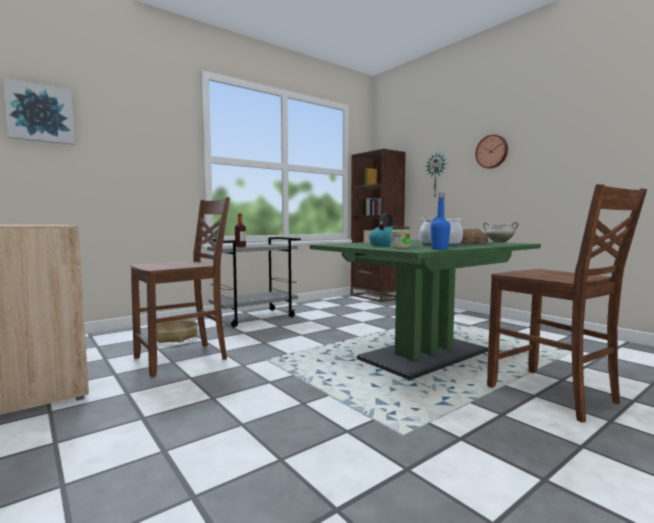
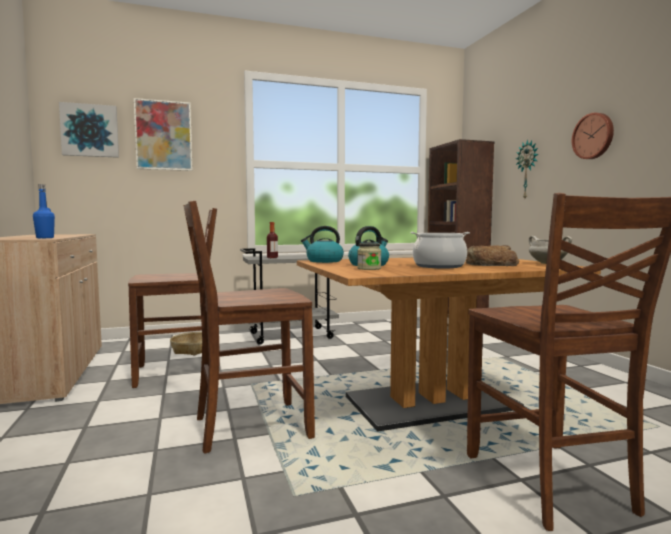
camera: 20 degrees right, 0 degrees up
green dining table [310,240,541,380] -> brown dining table [297,257,601,432]
blue bottle [430,193,451,250] -> blue bottle moved to [33,184,55,238]
none -> picture [134,98,193,171]
none -> brown chair [183,201,315,454]
none -> kettle [301,226,344,263]

